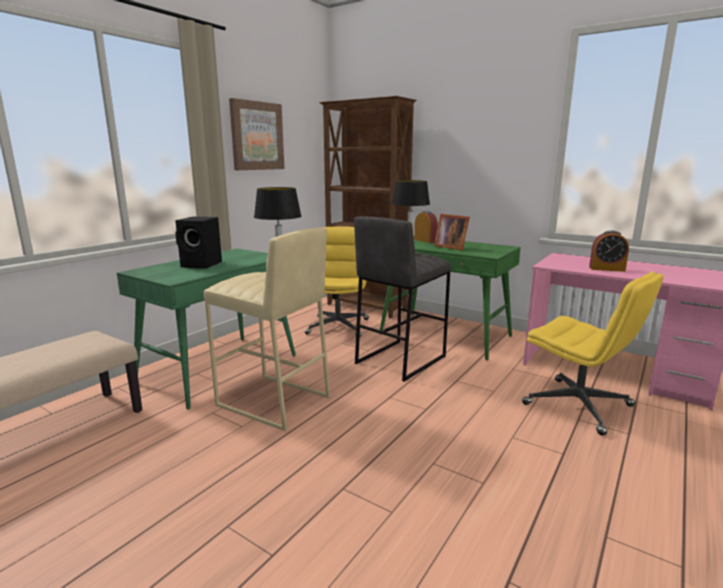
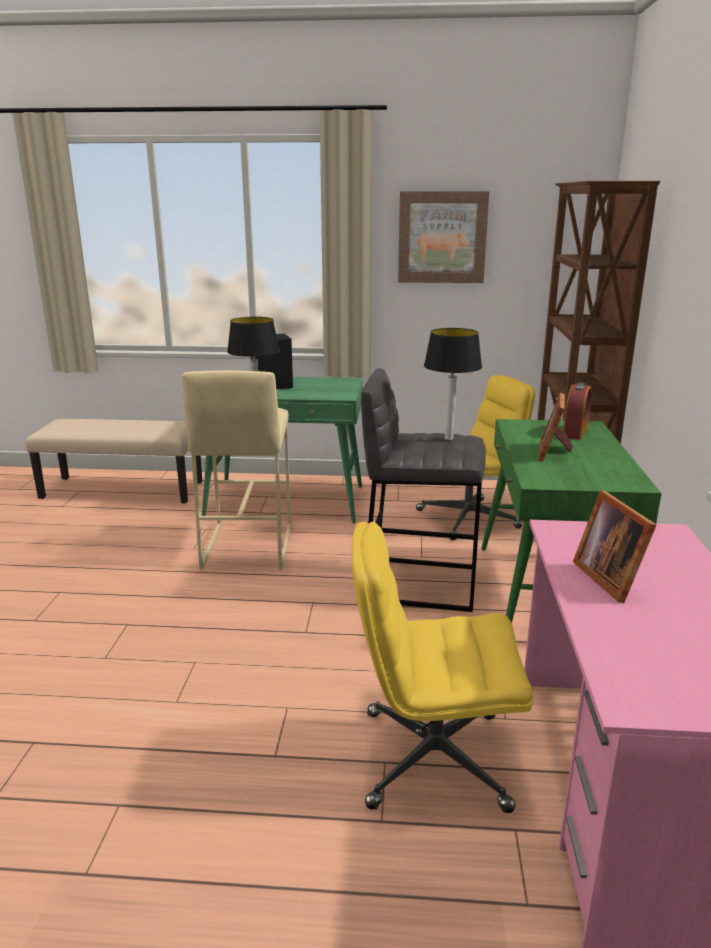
camera: 60 degrees right, 5 degrees up
yellow office chair [522,272,664,436] -> yellow office chair turned 75 degrees clockwise [352,522,533,813]
alarm clock [589,230,629,272] -> picture frame [573,490,656,603]

